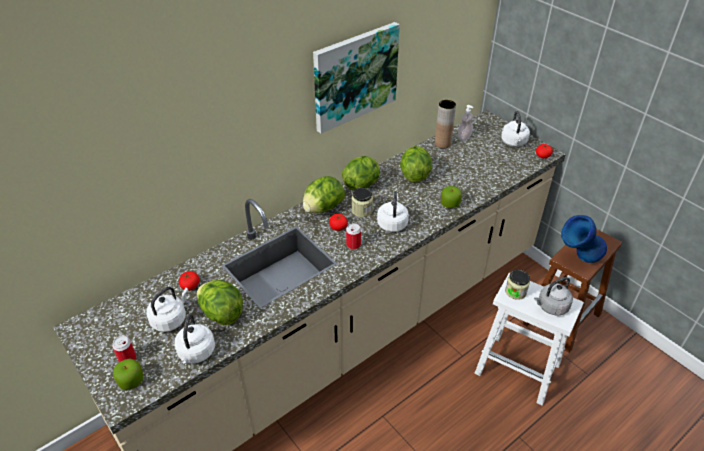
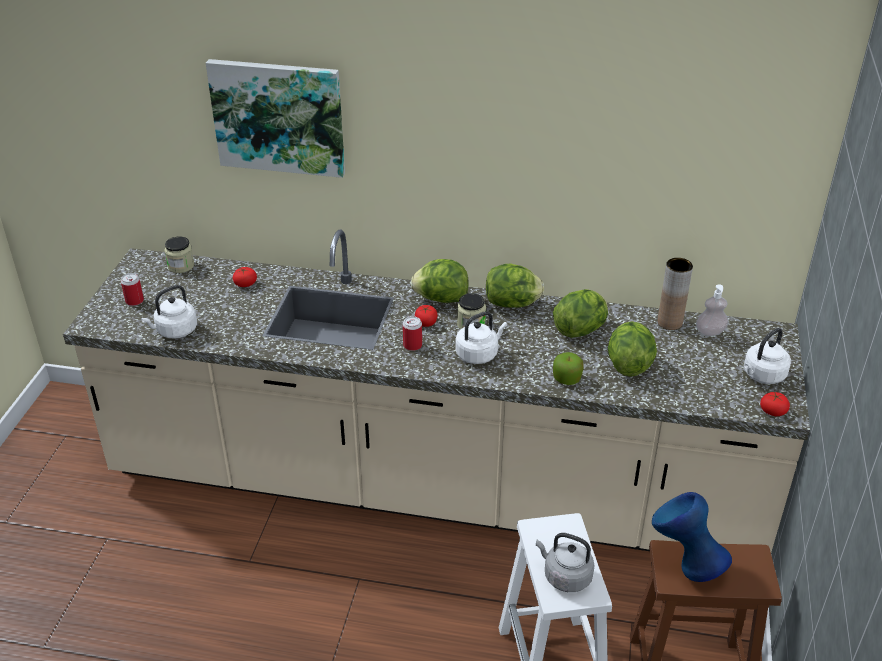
camera: 50 degrees right, 5 degrees down
apple [113,358,143,390] -> none
white kettle [146,287,188,332] -> none
lettuce [197,280,243,325] -> lettuce moved to [608,321,657,377]
picture [313,22,400,134] -> picture moved to [206,59,345,178]
jar [505,270,530,300] -> jar moved to [164,236,194,273]

